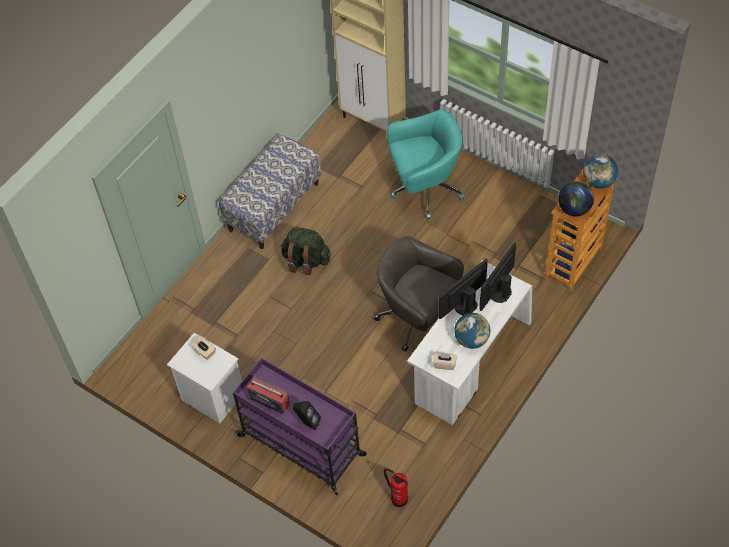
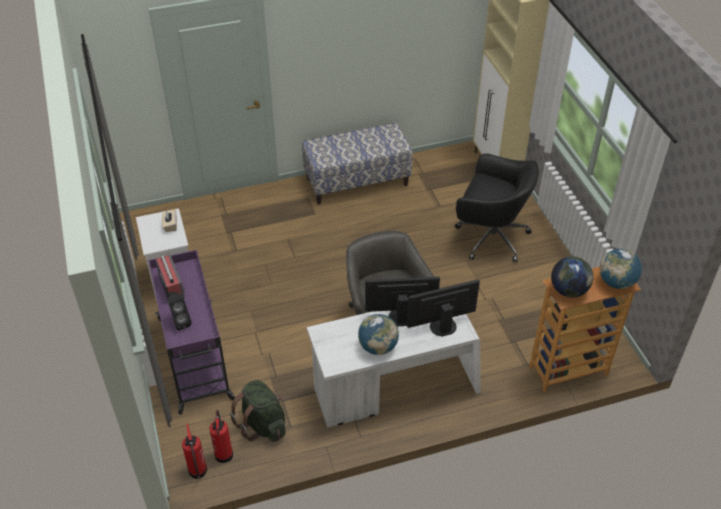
camera: 35 degrees right, 10 degrees down
green backpack [281,227,330,275] -> green backpack moved to [230,380,286,442]
turquoise office chair [387,109,465,219] -> black office chair [455,153,539,262]
beige tissue box [433,353,457,370] -> none
none -> fire extinguisher [182,423,207,479]

